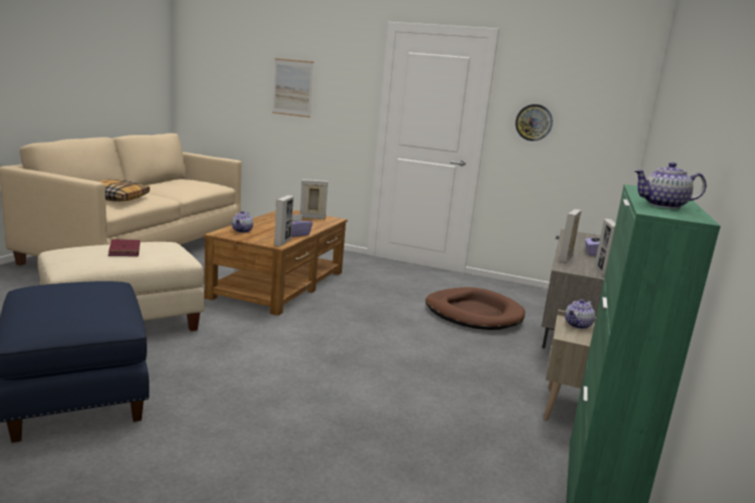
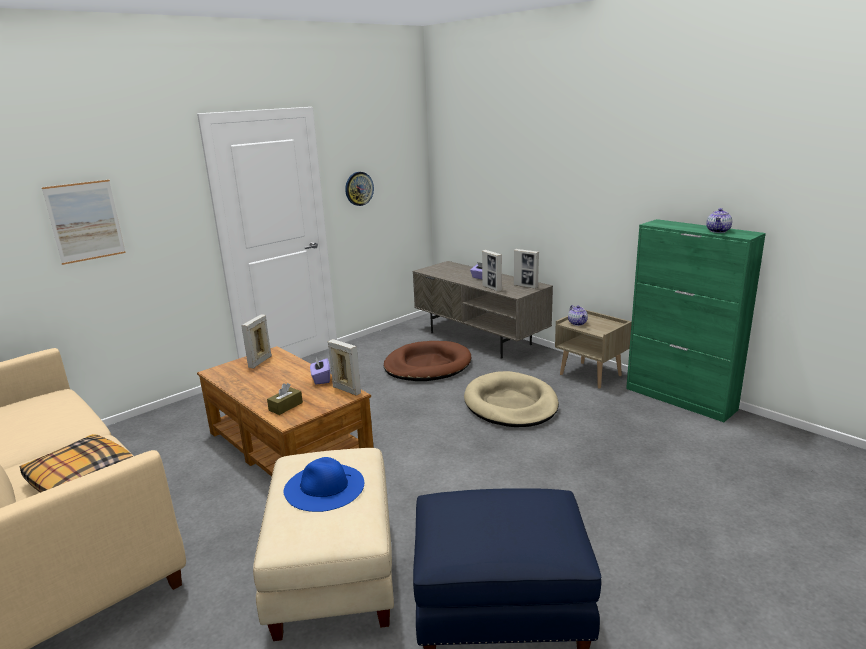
camera: 60 degrees left, 5 degrees up
red book [108,239,140,256] -> blue hat [283,457,364,512]
teapot [232,211,253,233] -> brown tissue box [267,383,303,415]
none -> beige dog bed [464,371,559,427]

